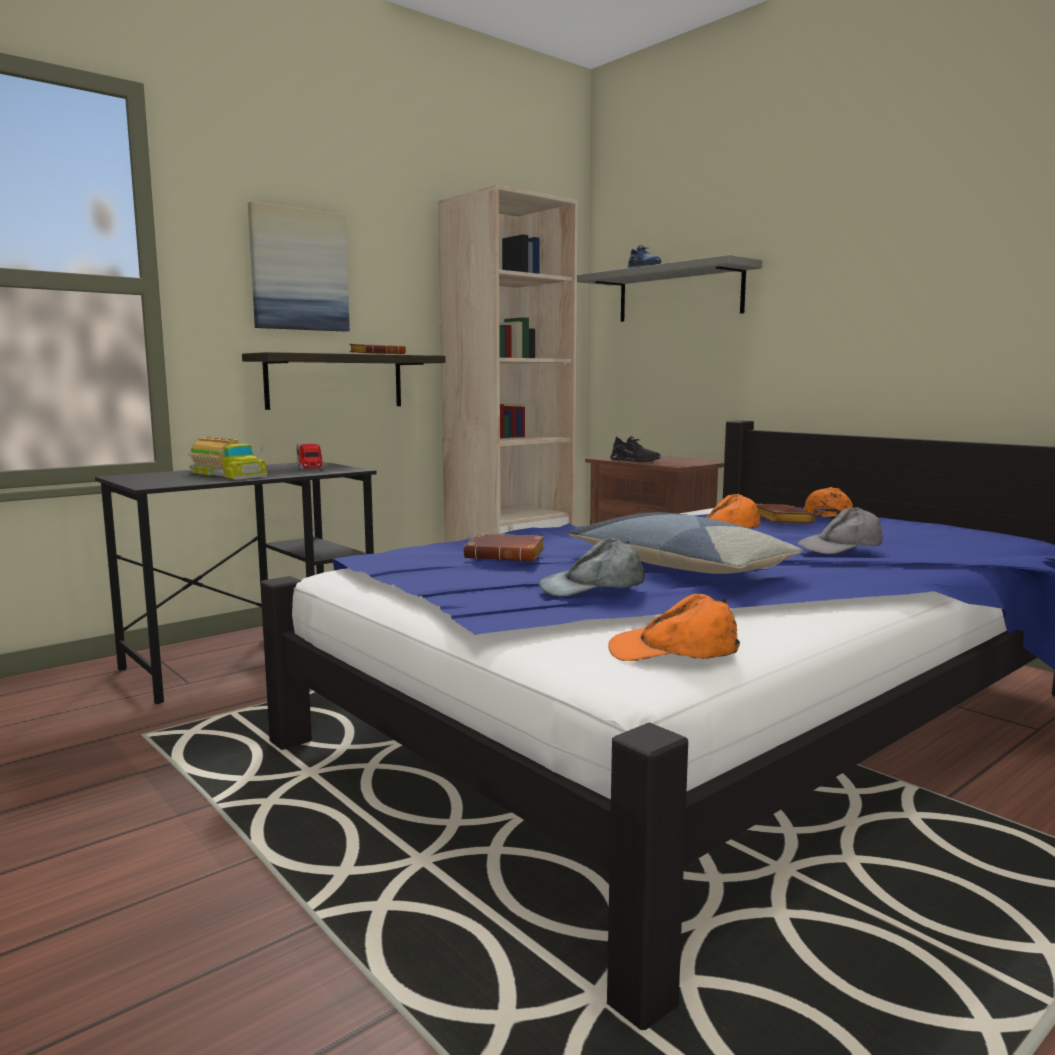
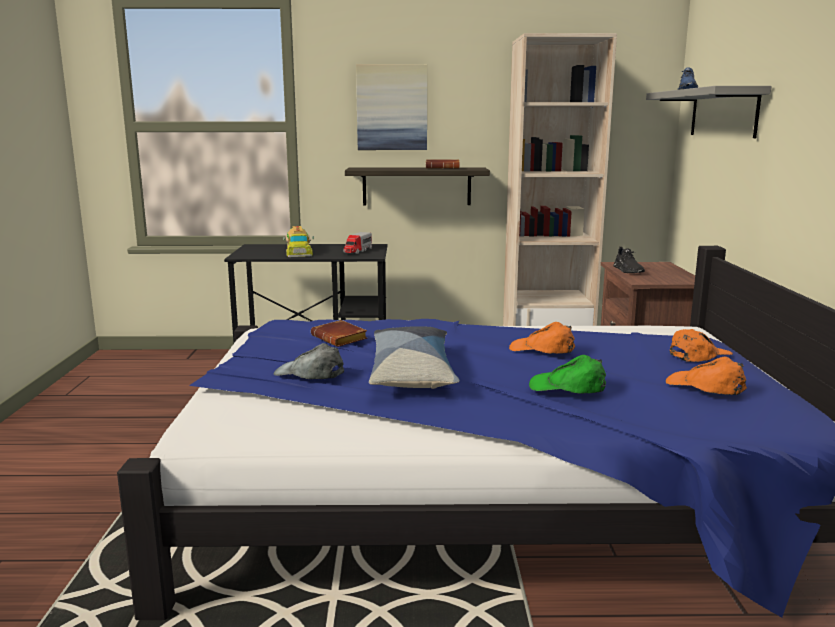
camera: 40 degrees right, 5 degrees up
orange cap [608,594,740,661] -> orange cap moved to [666,357,747,395]
brown book [756,504,815,523] -> none
grey cap [798,507,883,554] -> green cap [529,355,606,394]

